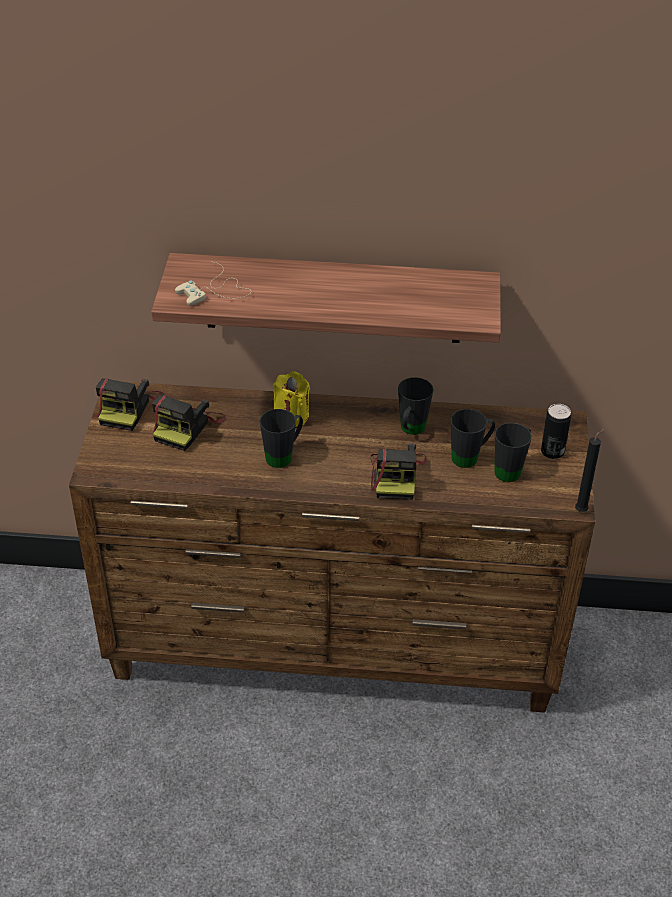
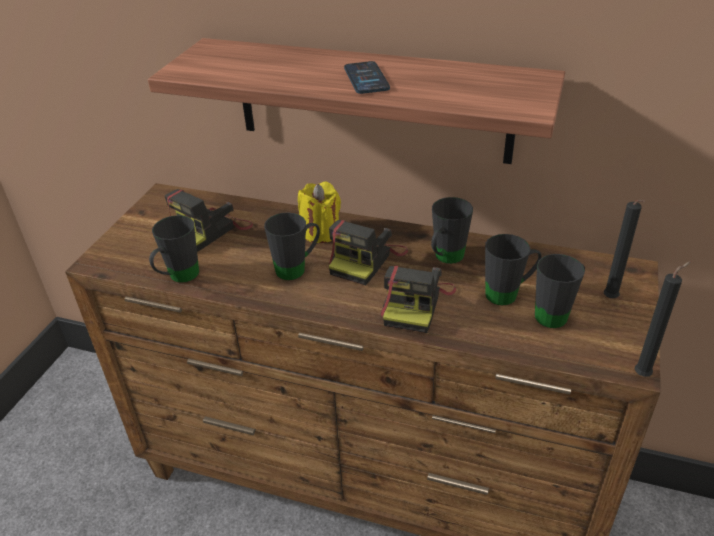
camera: 15 degrees right, 5 degrees down
camera [96,378,165,431] -> camera moved to [329,220,408,285]
beige game controller [175,262,251,306] -> none
can [541,404,571,459] -> black candle [604,200,645,298]
none -> black mug [149,215,199,283]
none -> phone [344,61,390,94]

